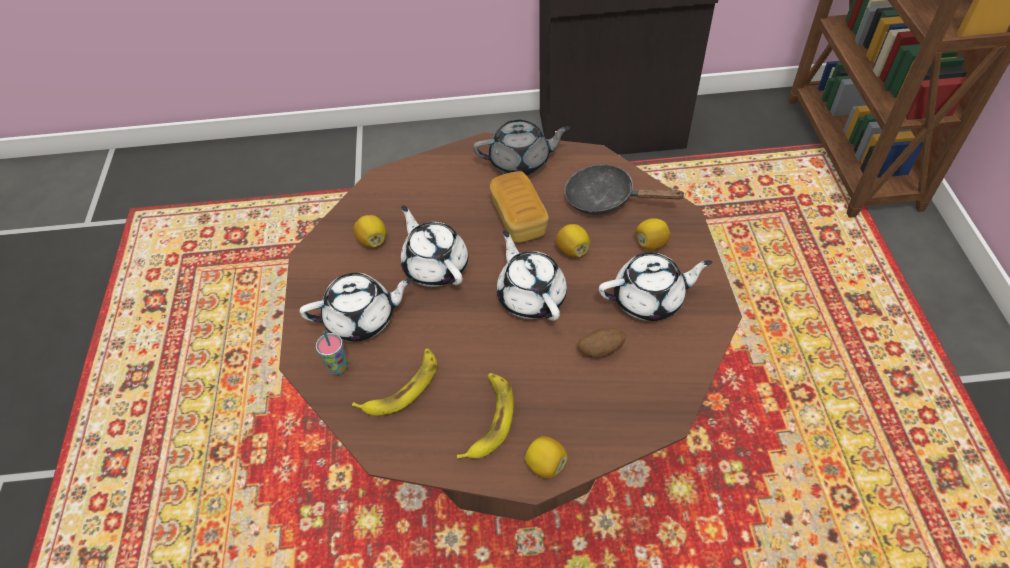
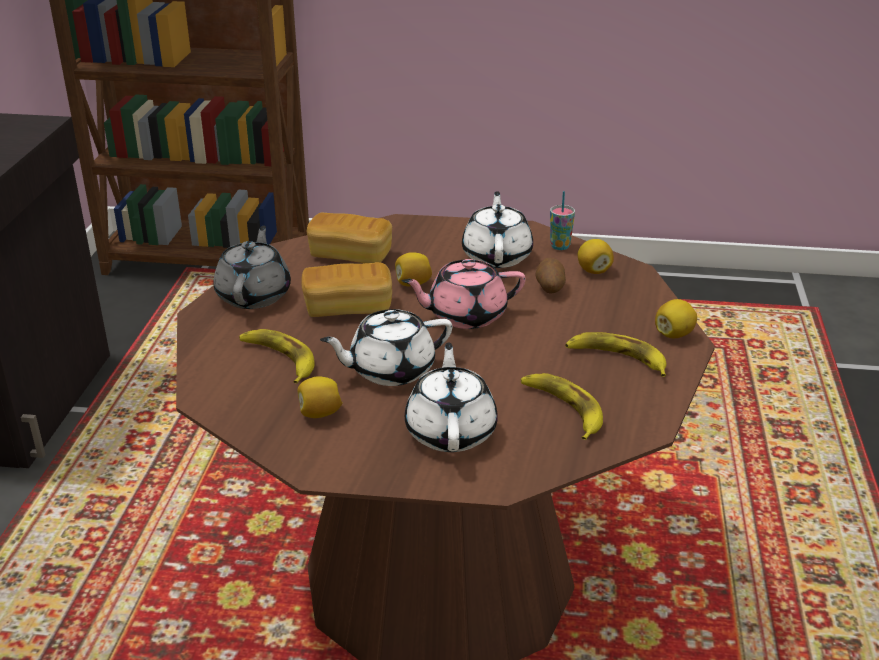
camera: 80 degrees left, 20 degrees down
cup [316,331,348,375] -> cup moved to [550,191,575,250]
white teapot [497,230,567,321] -> pink teapot [402,259,526,329]
black frying pan [564,164,686,215] -> bread [307,213,392,263]
lemon [636,218,671,250] -> lemon moved to [578,239,614,274]
none -> banana [239,329,315,384]

